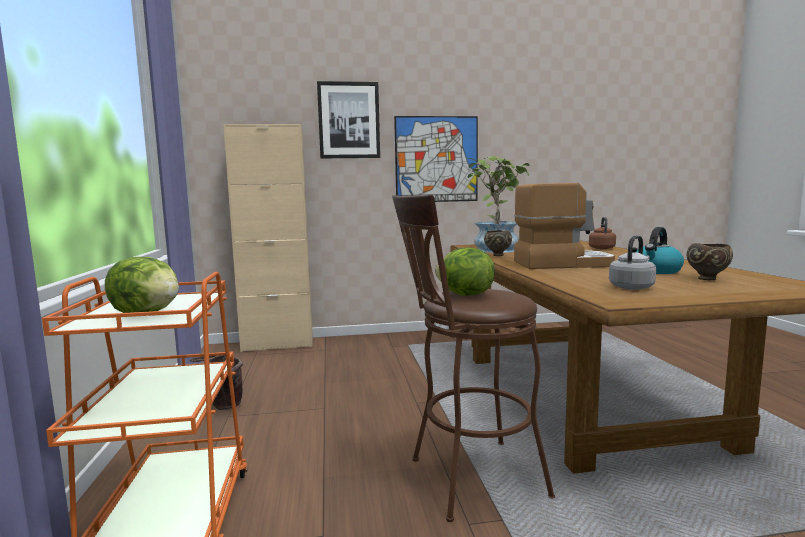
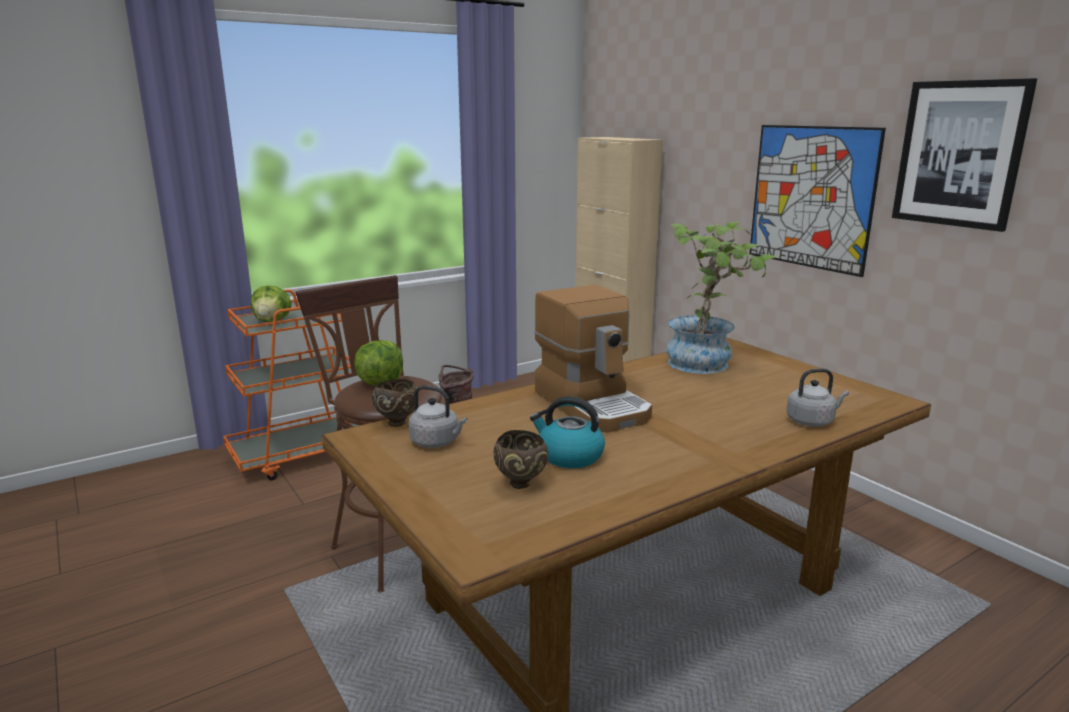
camera: 65 degrees right, 10 degrees up
picture [317,81,380,158] -> picture moved to [892,78,1037,232]
brown bowl [484,230,512,256] -> brown bowl moved to [372,379,419,427]
brown kettle [589,217,616,249] -> grey kettle [786,369,849,427]

